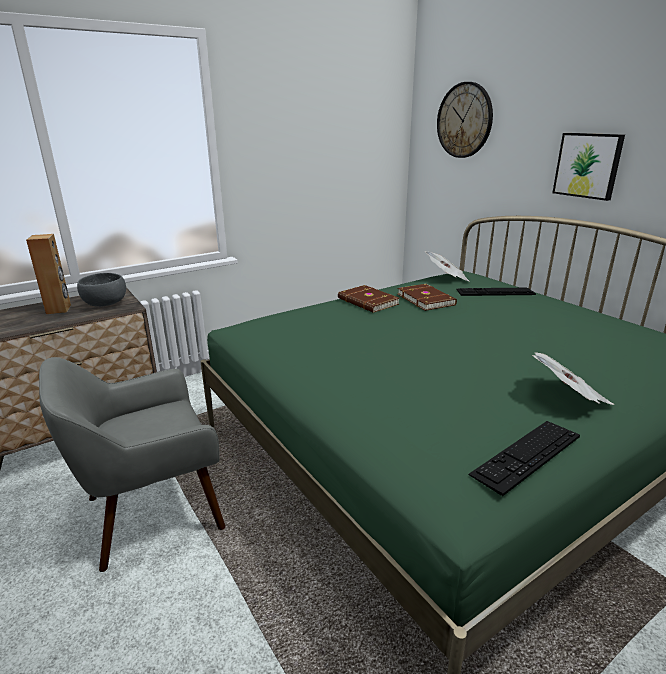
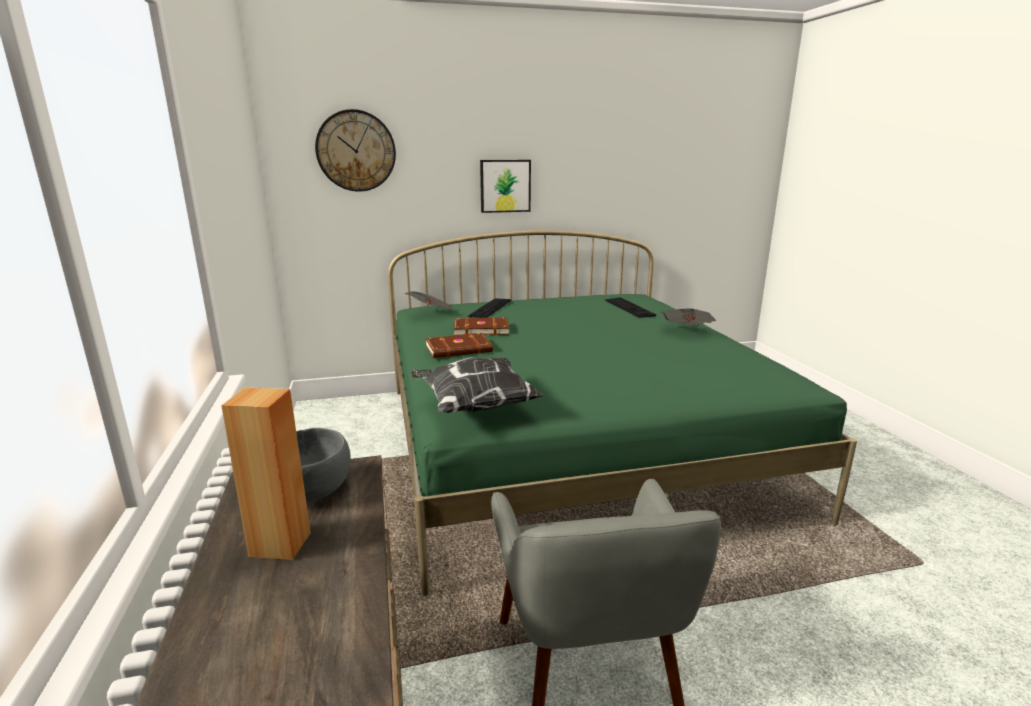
camera: 70 degrees left, 5 degrees down
keyboard [469,421,580,496] -> keyboard moved to [605,297,656,318]
none -> pillow [410,358,544,413]

